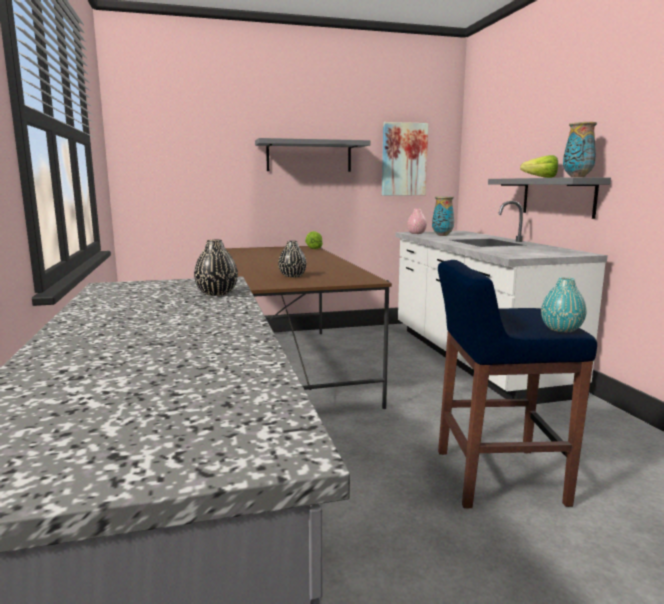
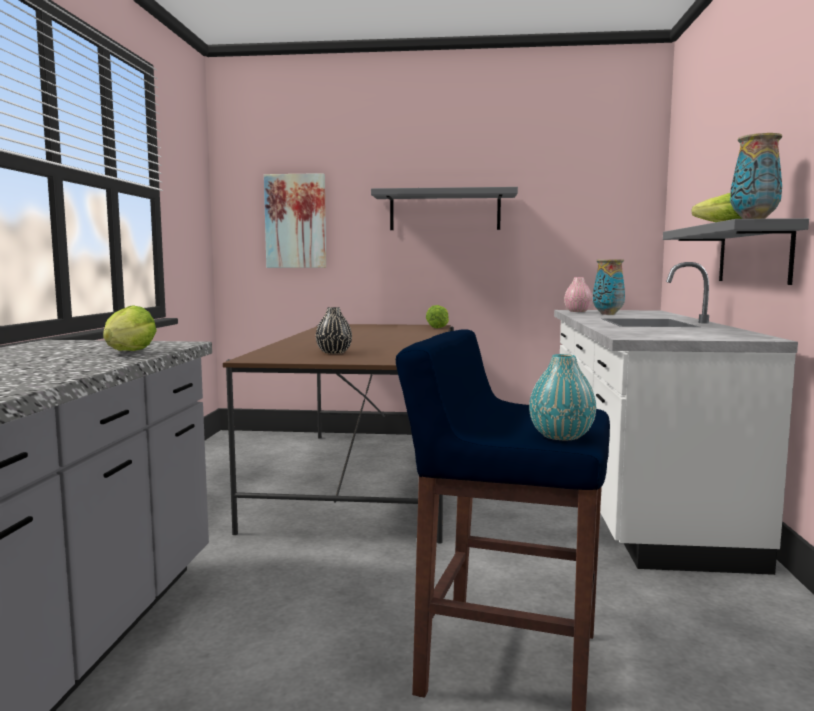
camera: 20 degrees right, 5 degrees down
black vase [194,240,238,296] -> lettuce [103,305,157,351]
picture [382,122,428,196] -> picture moved to [264,173,326,268]

